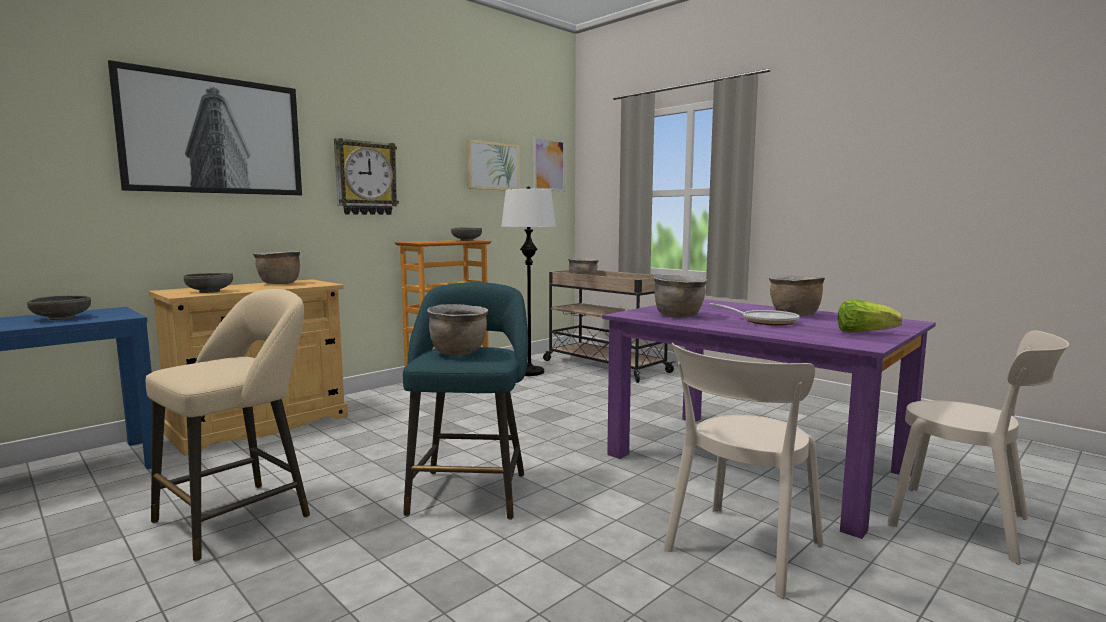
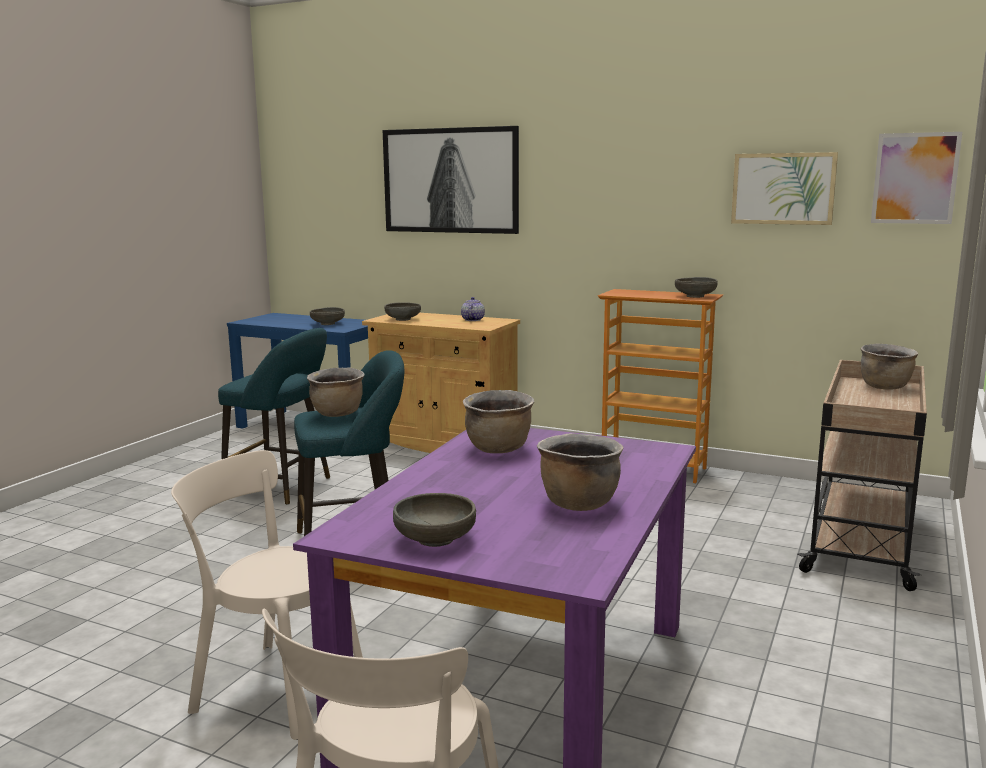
camera: 70 degrees right, 5 degrees up
beige stool [146,289,310,562] -> turquoise stool [218,328,330,505]
brown cooking pot [253,251,300,284] -> teapot [461,297,485,321]
wall clock [334,138,399,215] -> none
white floor lamp [501,186,556,376] -> none
frying pan [709,303,799,326] -> none
lettuce [838,299,902,333] -> grey bowl [393,493,476,547]

